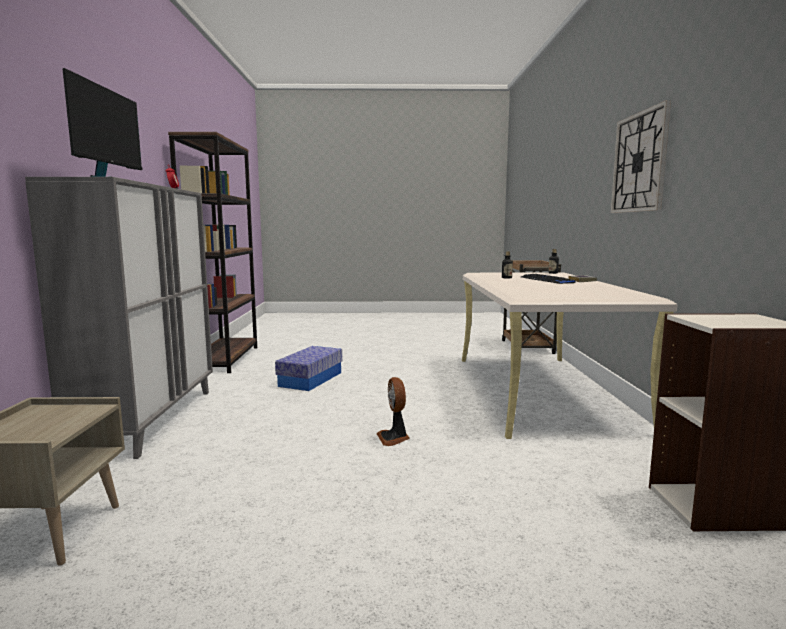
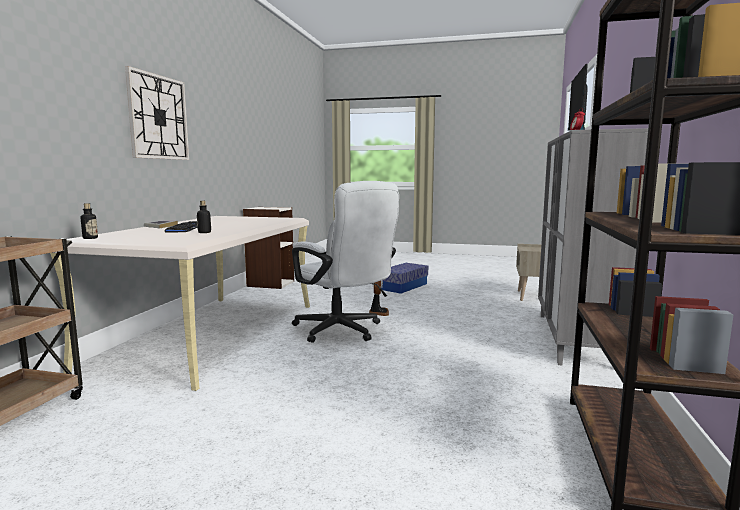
camera: 165 degrees left, 0 degrees up
storage box [275,346,342,391] -> storage box moved to [382,263,428,294]
none -> white office chair [292,181,399,343]

